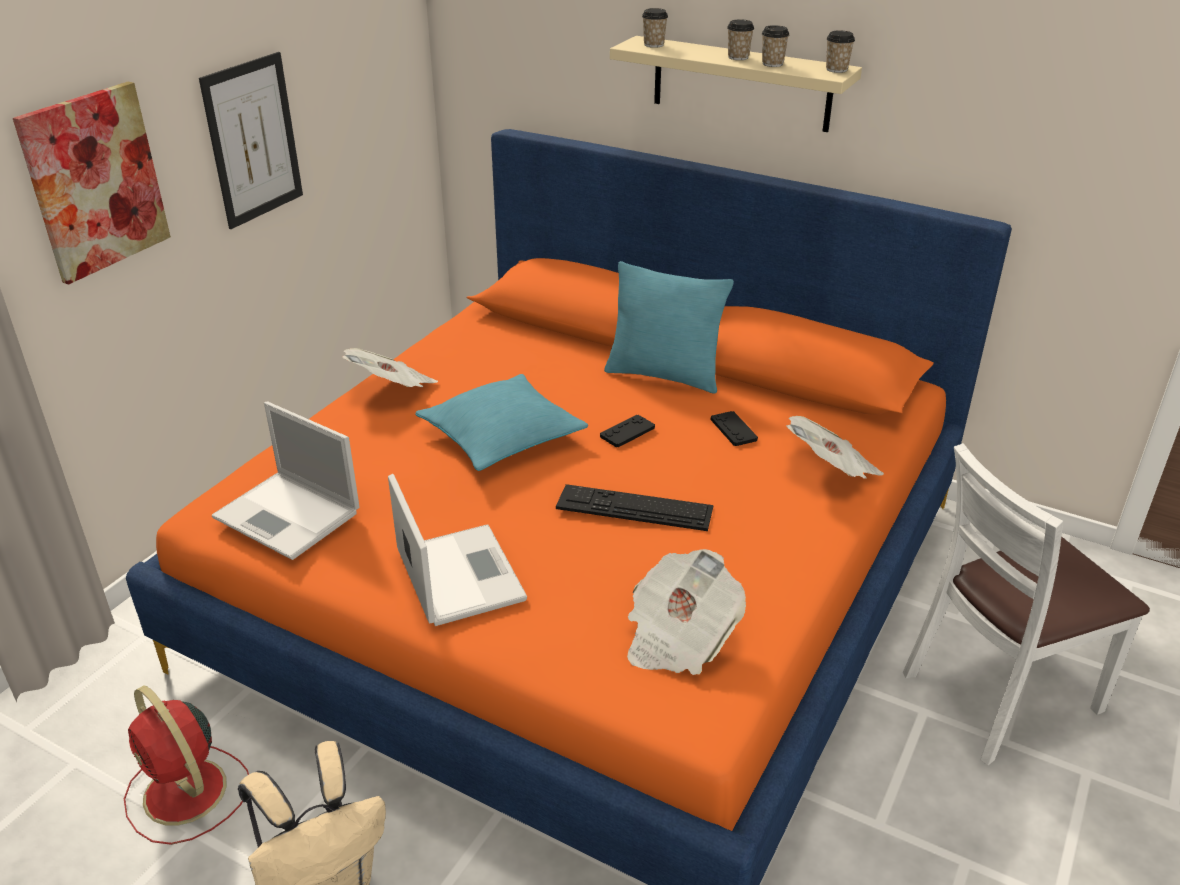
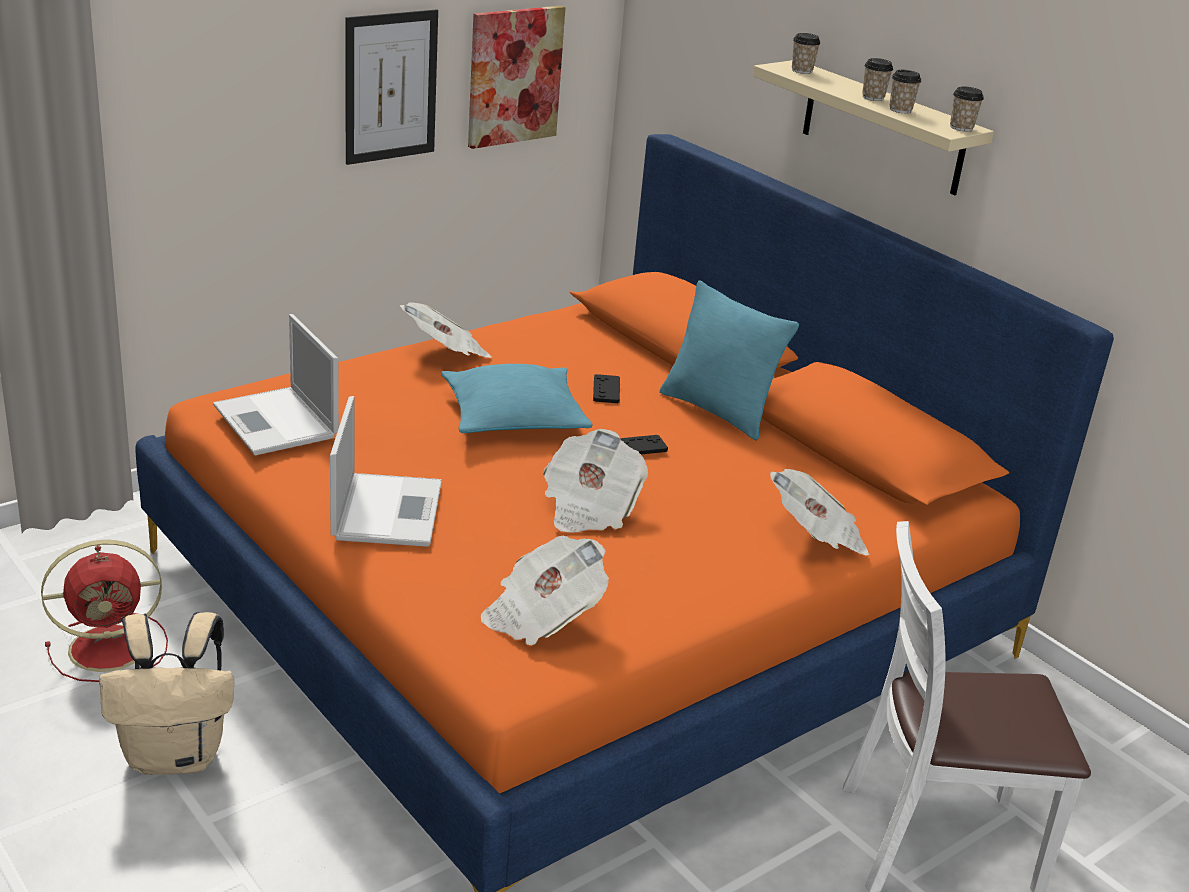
camera: 20 degrees right, 5 degrees down
picture [13,82,171,284] -> picture moved to [468,6,565,149]
red fan [124,685,249,845] -> red fan turned 90 degrees counterclockwise [41,540,168,682]
keyboard [556,484,714,531] -> newspaper [543,429,648,533]
black game controller [711,411,758,446] -> black game controller moved to [593,374,620,403]

